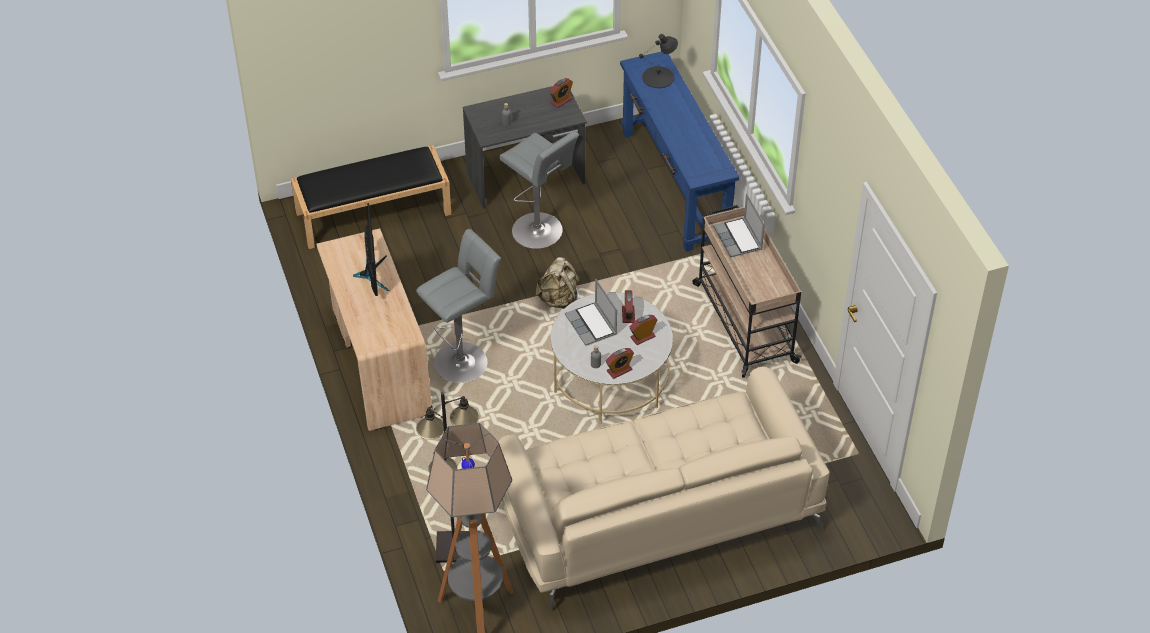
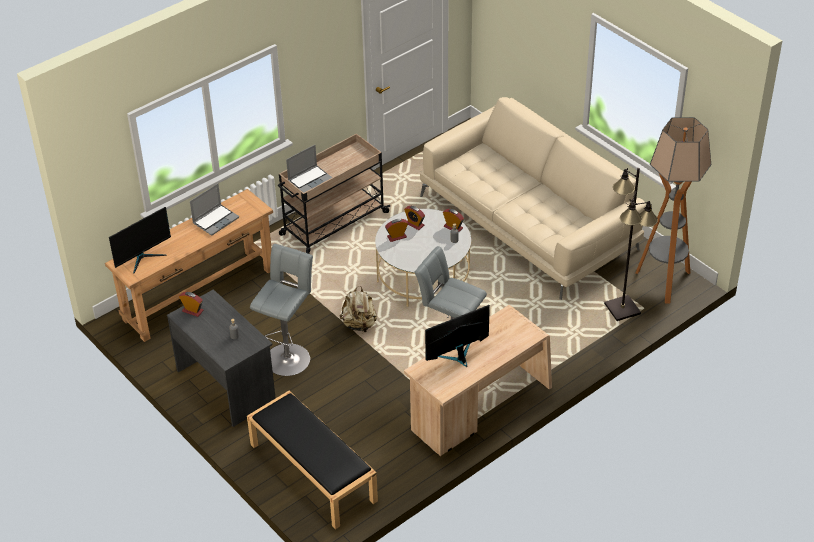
camera: 110 degrees left, 5 degrees down
laptop [565,279,617,346] -> laptop moved to [190,183,239,236]
blue console table [620,52,739,252] -> brown console table [105,189,273,342]
black table lamp [639,34,678,88] -> monitor [109,207,171,274]

